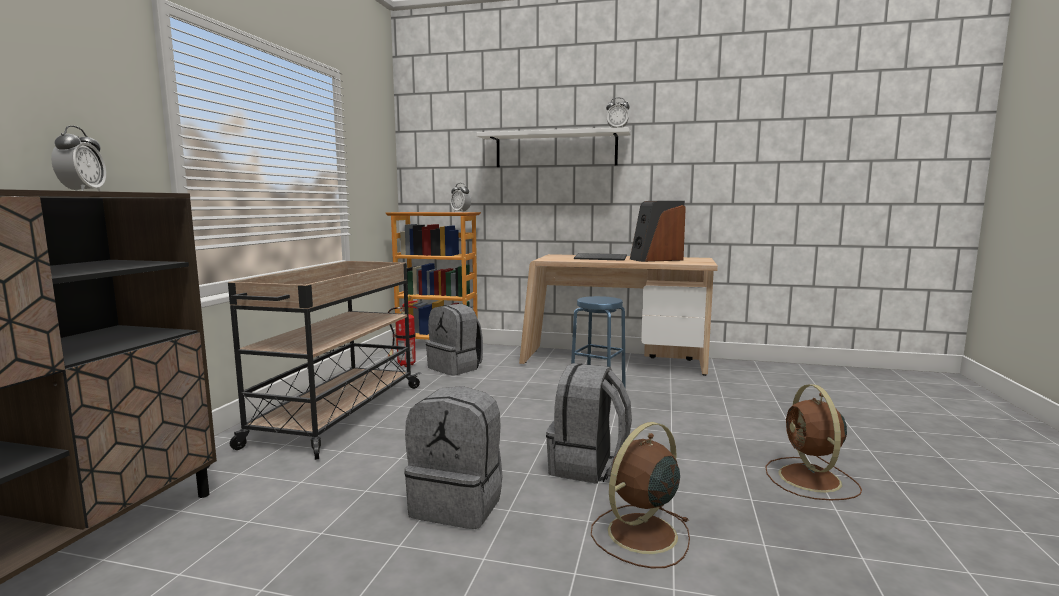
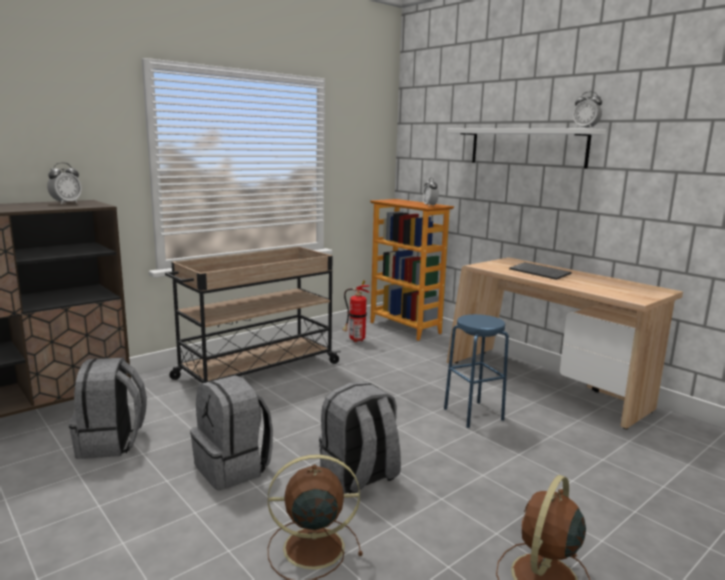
camera: 35 degrees right, 5 degrees up
grey backpack [426,304,483,376] -> grey backpack moved to [69,358,147,459]
speaker [630,201,686,262] -> none

